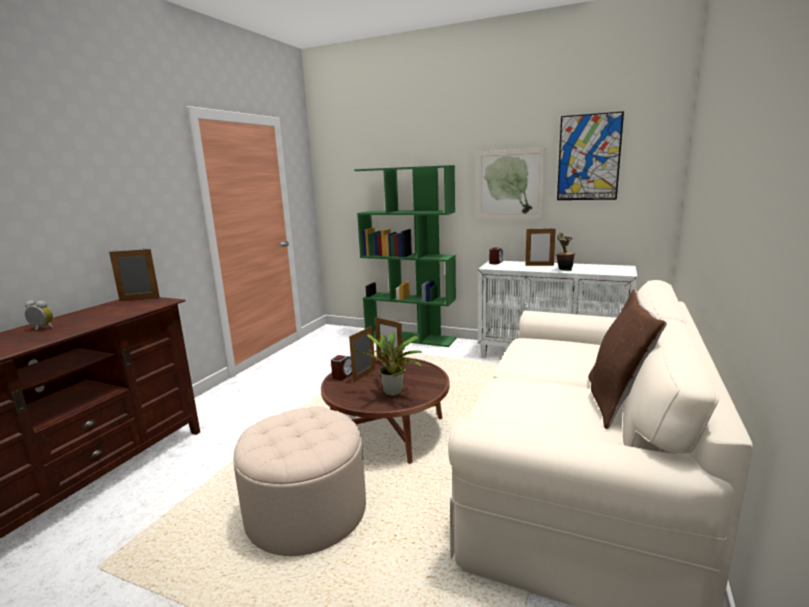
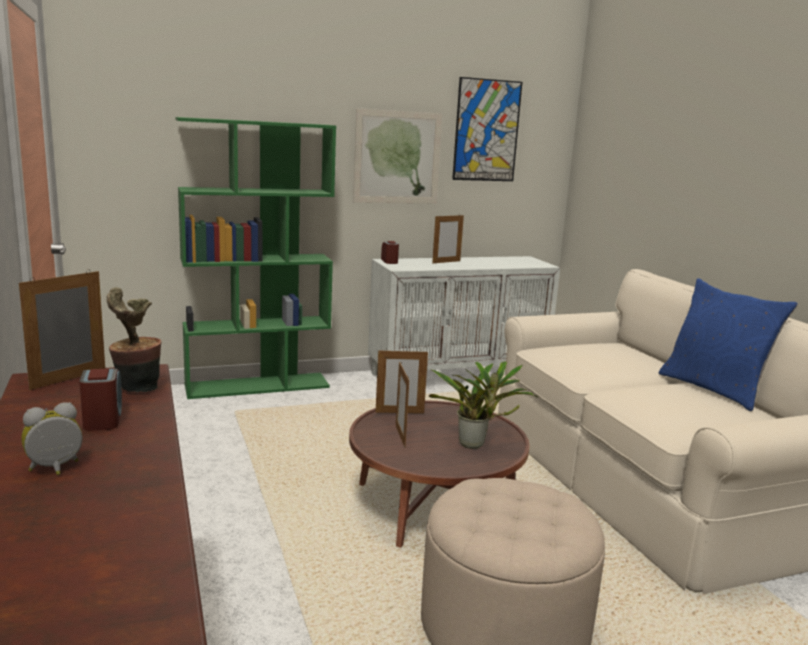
camera: 45 degrees left, 0 degrees up
alarm clock [331,355,352,380] -> alarm clock moved to [79,368,122,431]
potted plant [556,232,575,271] -> potted plant moved to [107,287,161,392]
brown pillow [588,289,667,429] -> blue pillow [659,278,798,411]

